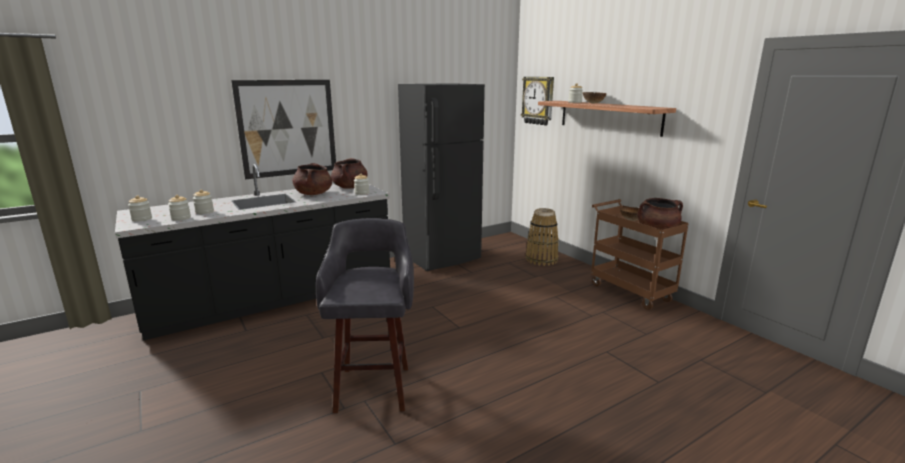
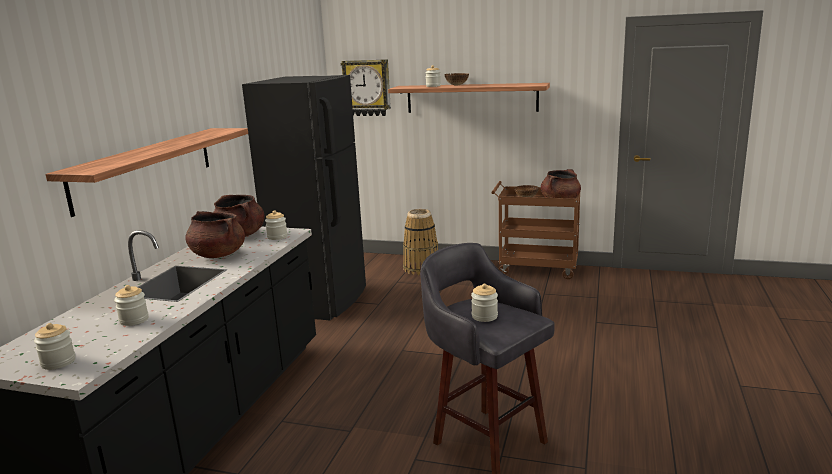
camera: 40 degrees left, 0 degrees up
jar [168,195,191,221] -> jar moved to [471,284,498,322]
picture [231,80,336,179] -> shelf [46,128,248,217]

